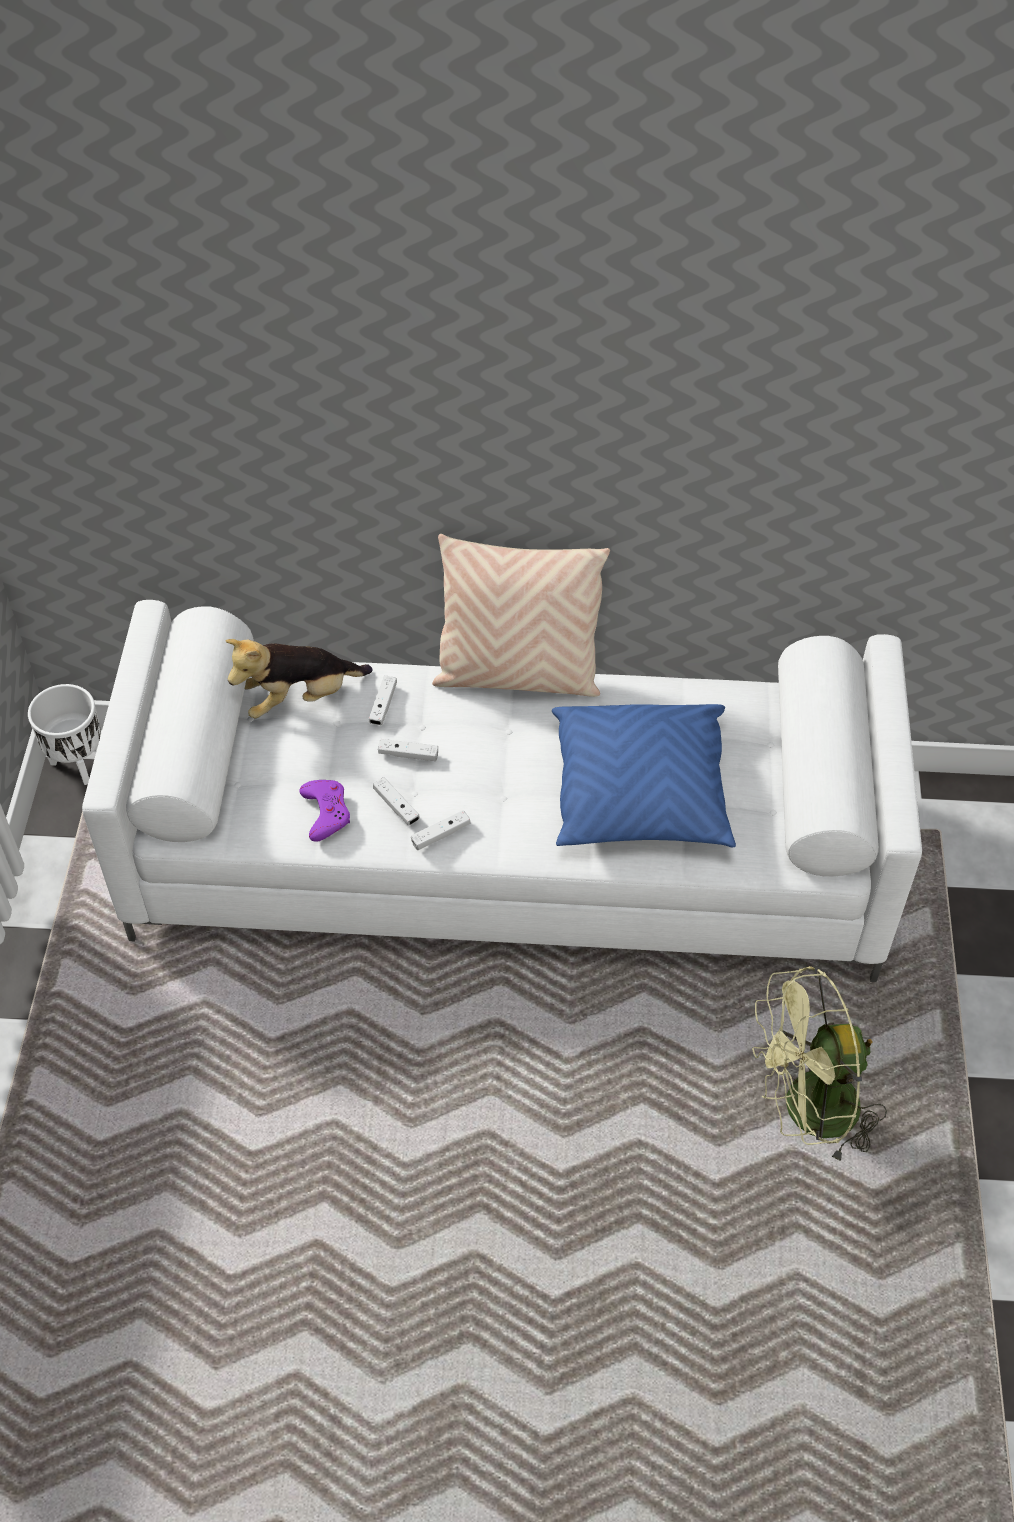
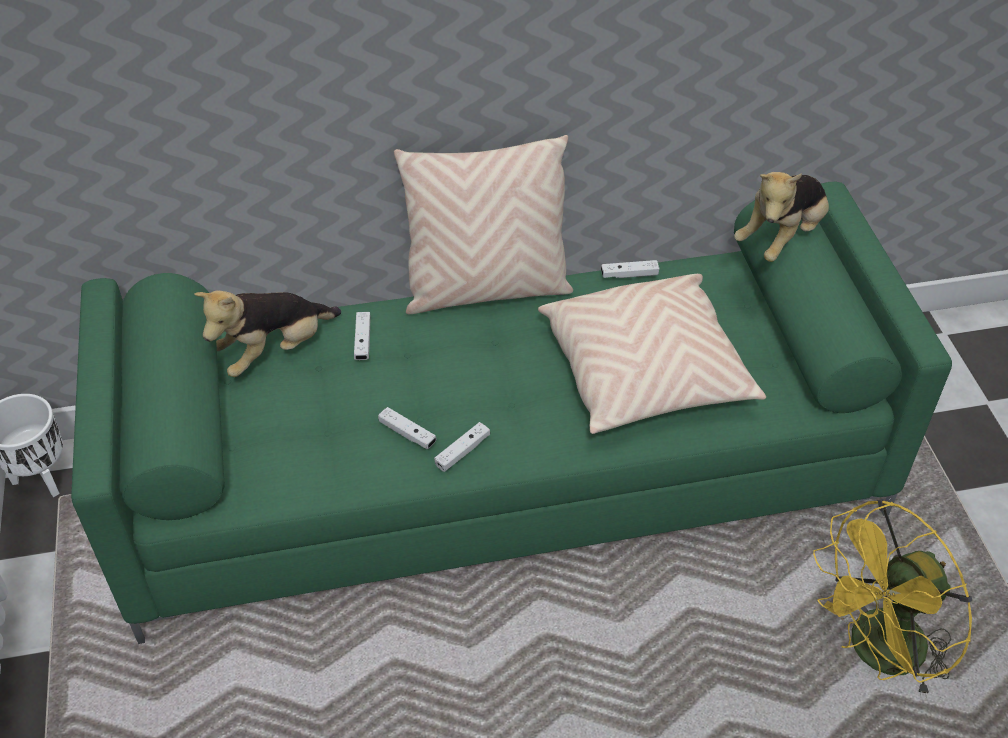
camera: 15 degrees left, 5 degrees down
white sofa [82,600,922,982] -> green sofa [71,182,952,644]
purple game controller [299,780,350,842] -> none
white game controller [378,739,438,761] -> white game controller moved to [601,260,659,278]
blue pillow [552,704,736,848] -> beige pillow [538,274,766,434]
green fan [752,966,887,1165] -> yellow fan [813,499,972,698]
none -> plush toy [734,172,829,262]

